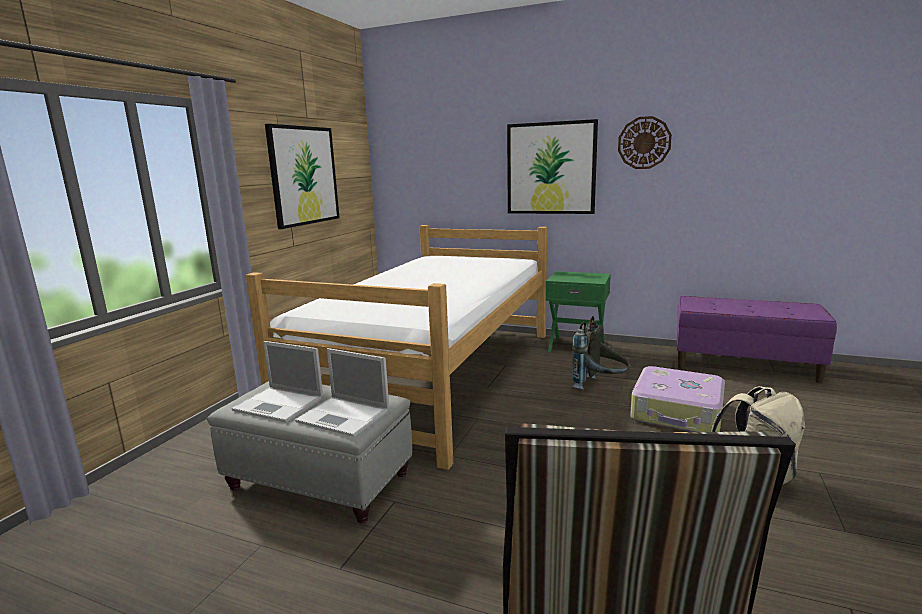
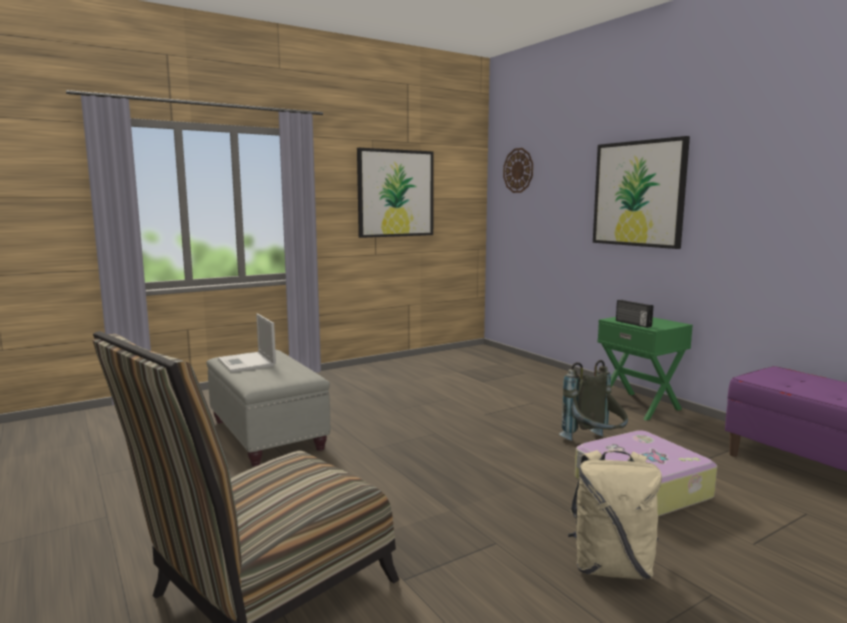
camera: 35 degrees right, 5 degrees down
bed [246,225,547,470] -> none
laptop [295,348,389,437] -> none
wall clock [618,116,672,169] -> wall clock moved to [503,148,533,193]
none -> radio [616,300,653,328]

